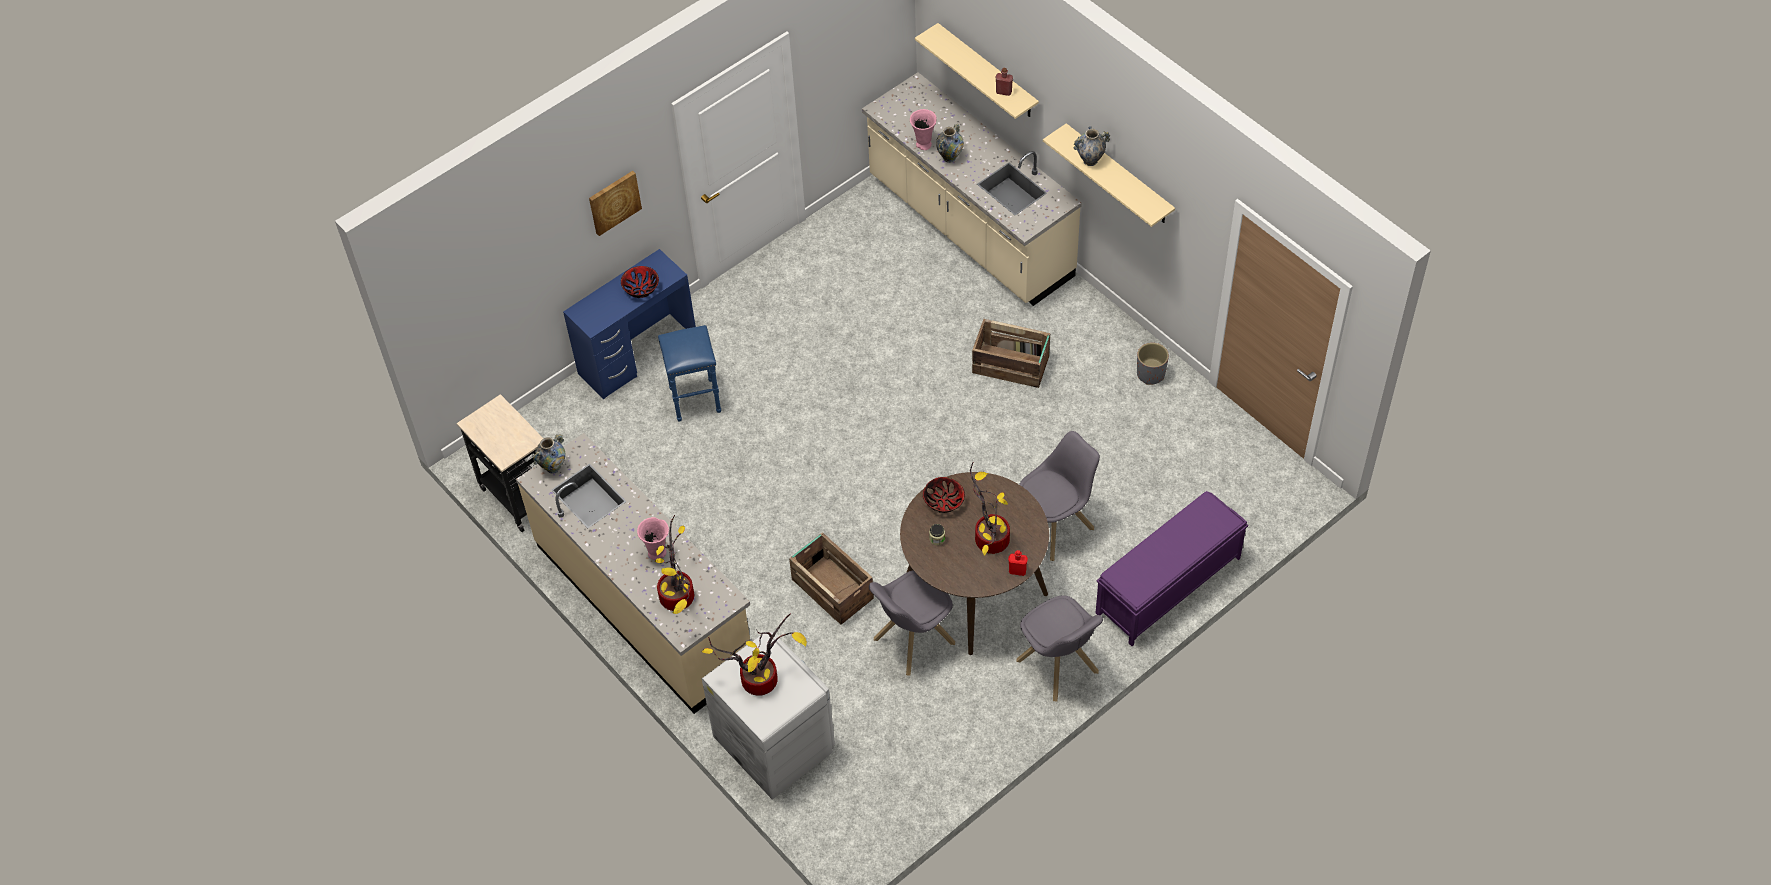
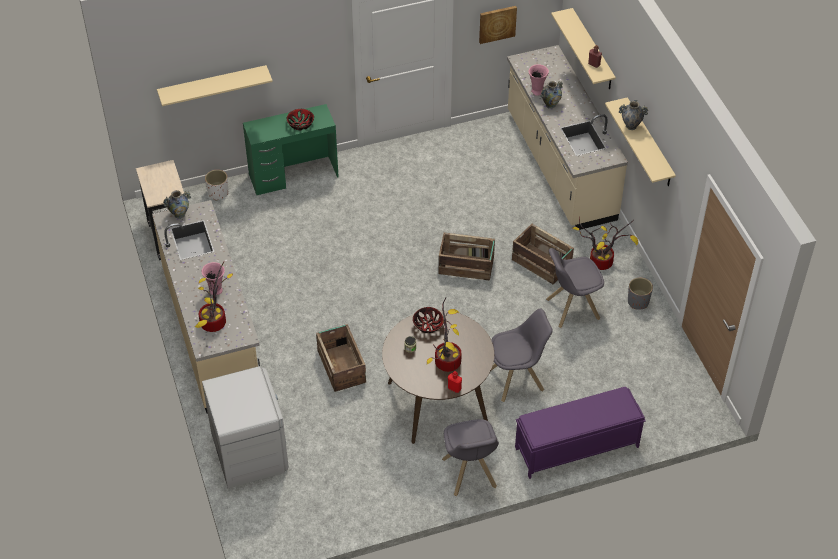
camera: 20 degrees right, 5 degrees down
blue desk [563,249,696,399] -> green desk [243,104,339,195]
picture [589,171,642,236] -> picture moved to [479,6,517,44]
blue stool [658,325,721,421] -> none
potted plant [701,614,807,696] -> potted plant moved to [573,217,638,270]
grey chair [869,571,955,676] -> grey chair moved to [546,248,604,328]
none -> beige shelf [157,65,273,106]
none -> white planter [205,170,228,201]
none -> crate [438,232,495,281]

